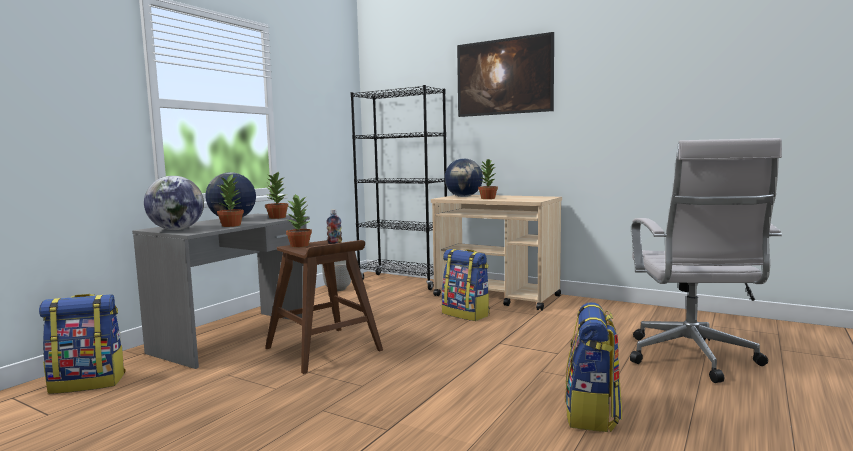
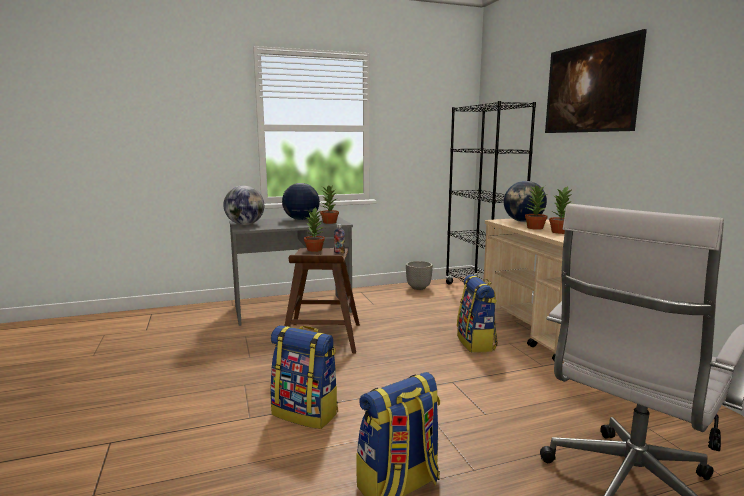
camera: 40 degrees right, 5 degrees up
backpack [39,294,126,394] -> backpack moved to [270,325,338,429]
potted plant [217,173,244,227] -> potted plant moved to [549,187,572,234]

